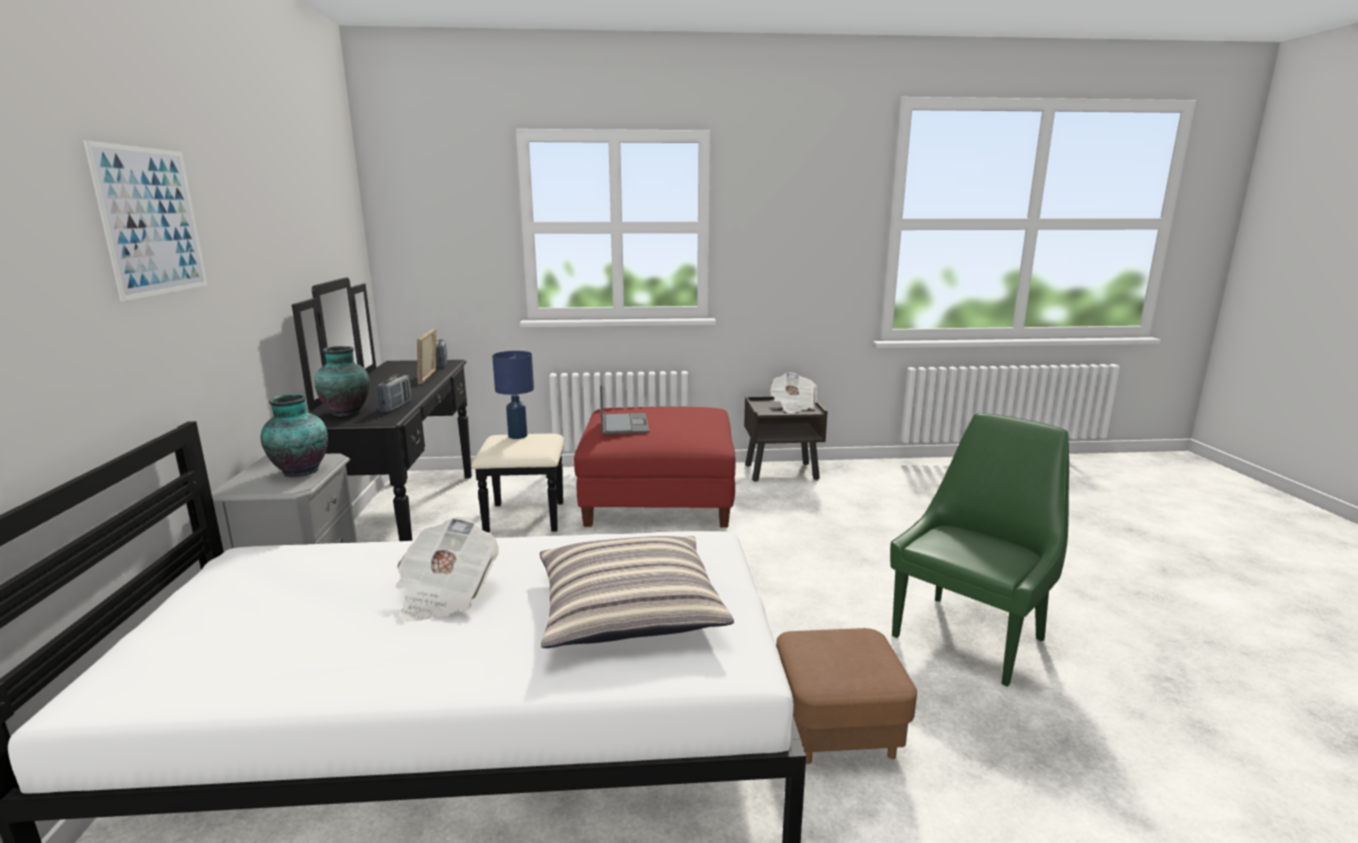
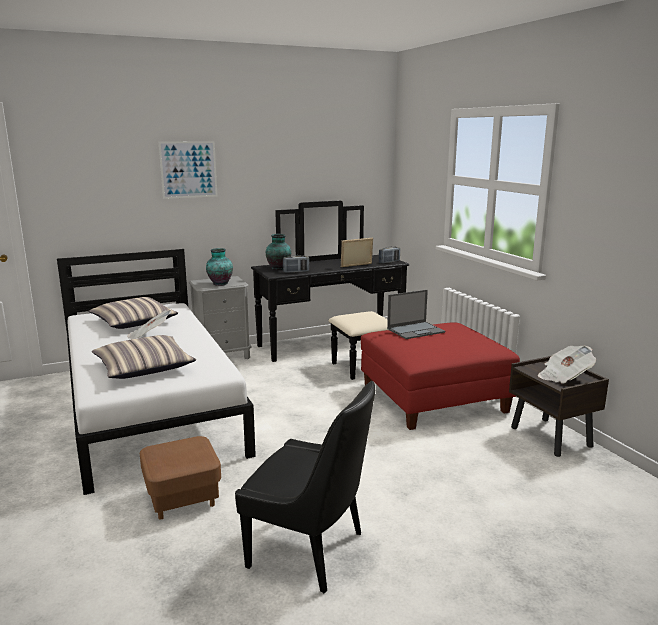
camera: 70 degrees right, 0 degrees up
blue table lamp [492,351,534,439] -> none
green chair [890,413,1069,687] -> black chair [235,381,375,593]
none -> pillow [89,297,178,329]

